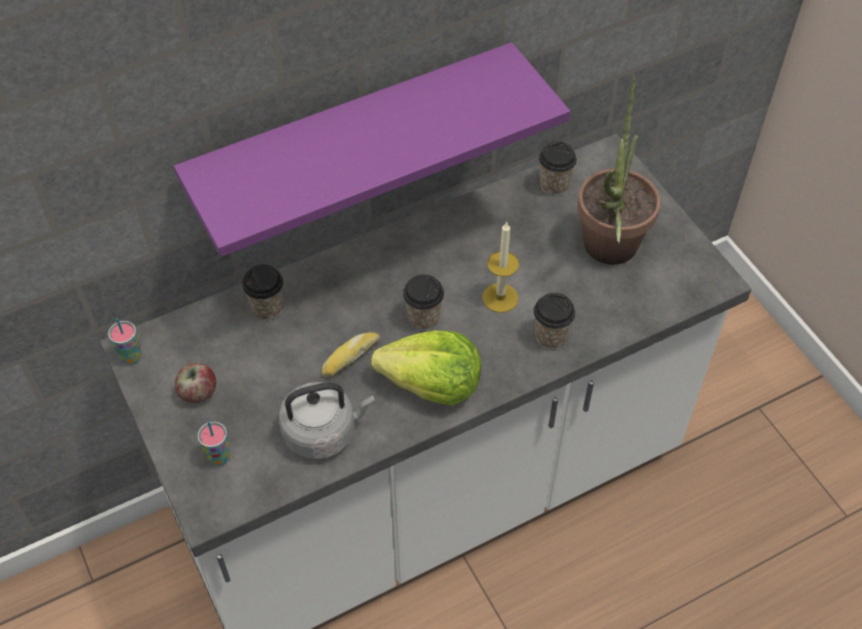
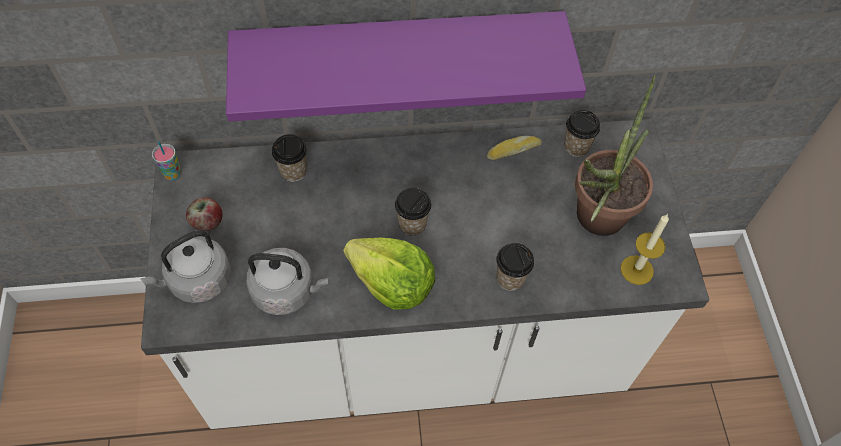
camera: 20 degrees right, 5 degrees up
cup [198,421,230,466] -> grey kettle [141,230,231,303]
bread [321,332,380,377] -> bread moved to [487,136,542,160]
candle [482,221,519,313] -> candle moved to [620,214,669,285]

